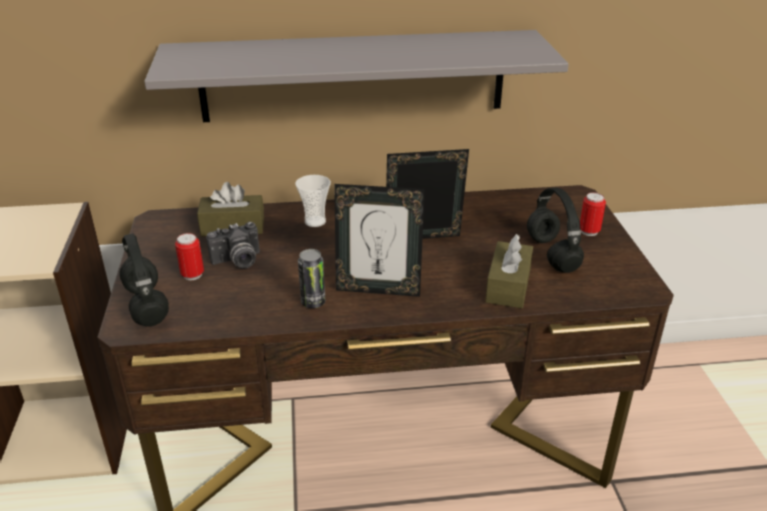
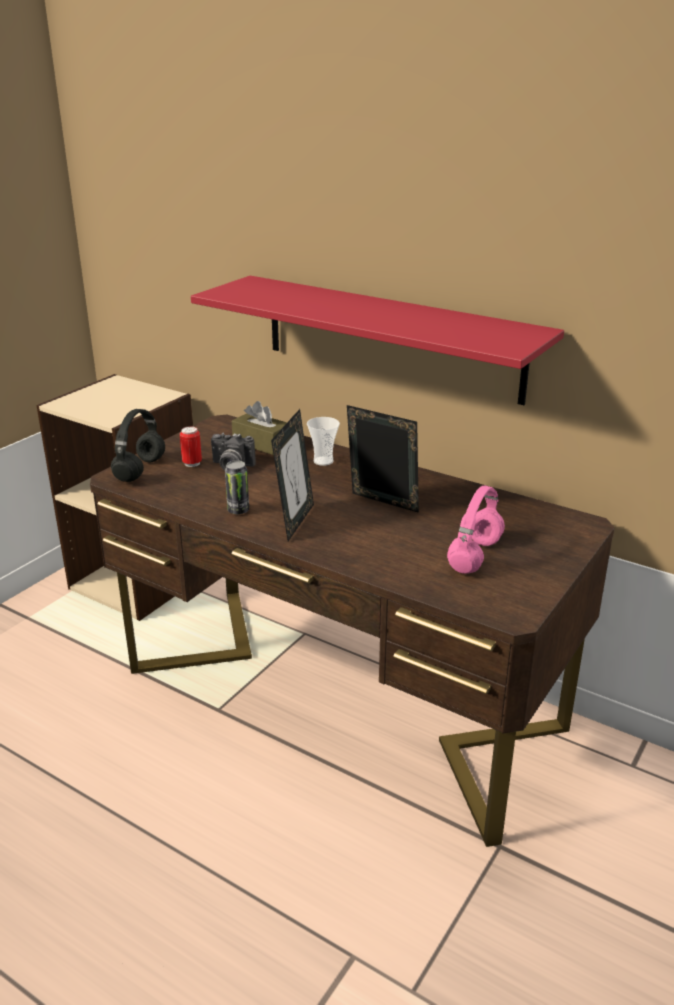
camera: 40 degrees right, 5 degrees down
grey shelf [144,30,569,122] -> red shelf [191,276,564,405]
picture frame [334,184,425,297] -> picture frame turned 120 degrees counterclockwise [271,409,314,541]
brown tissue box [485,234,533,308] -> none
black headphones [527,188,584,273] -> pink headphones [447,485,505,574]
can [580,192,606,236] -> none

